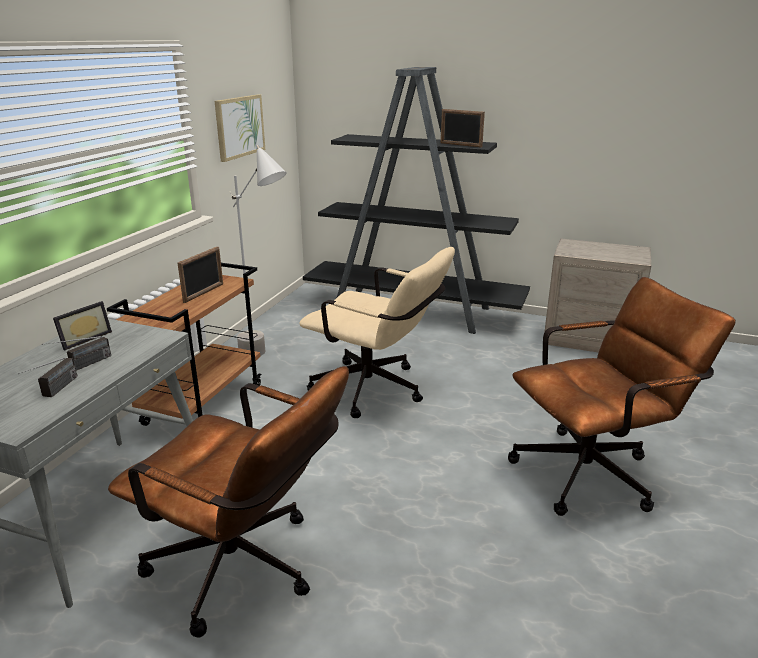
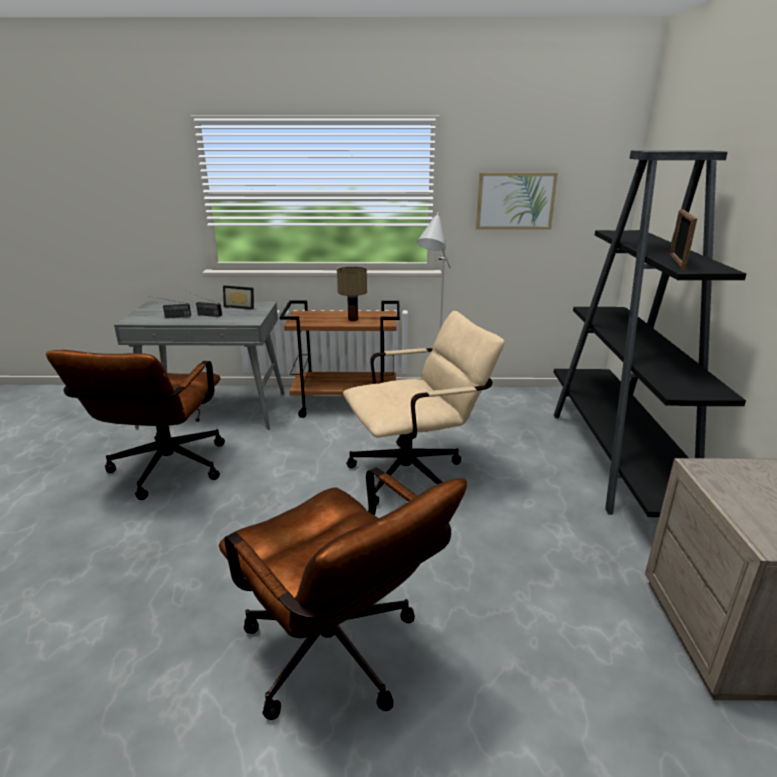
camera: 70 degrees right, 0 degrees up
picture frame [177,246,223,303] -> table lamp [337,267,367,321]
beige office chair [299,247,455,418] -> beige office chair turned 120 degrees counterclockwise [343,311,504,506]

